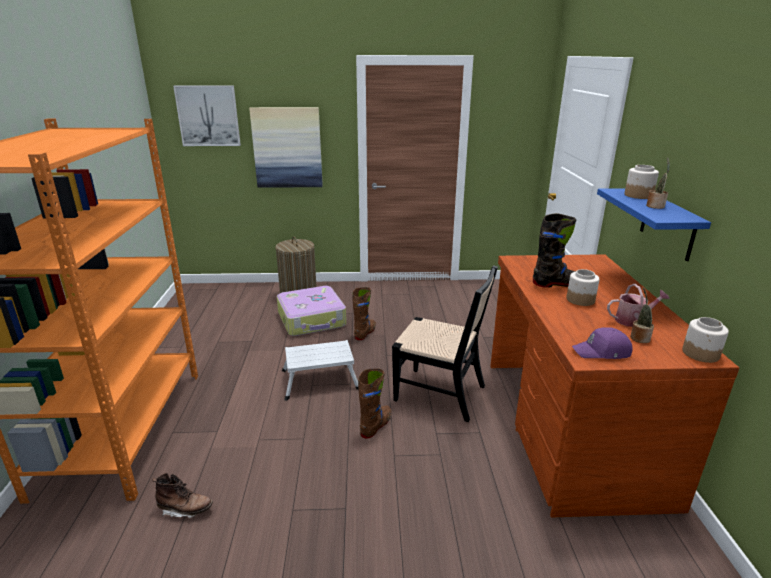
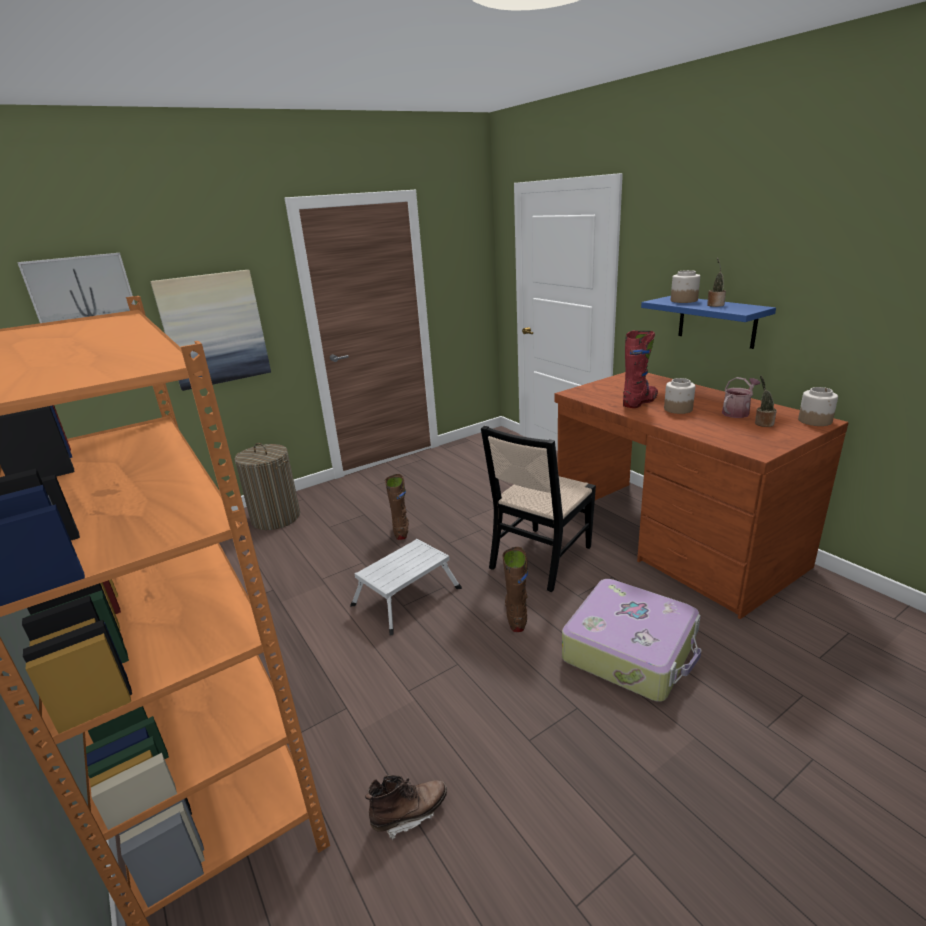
camera: 30 degrees left, 0 degrees up
suitcase [277,286,347,336] -> suitcase moved to [562,579,702,702]
chair [392,265,498,422] -> chair turned 135 degrees clockwise [481,426,596,592]
black boot [533,213,576,288] -> red boot [623,330,658,408]
purple cap [572,327,632,359] -> none

